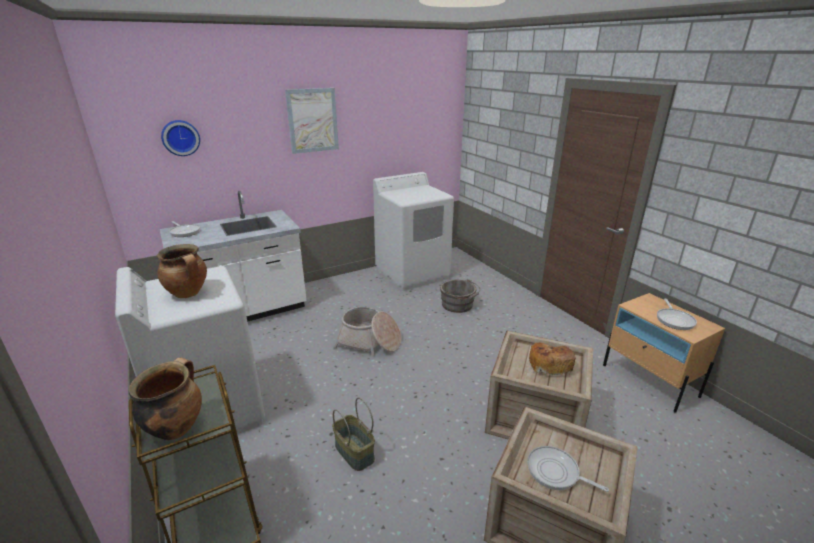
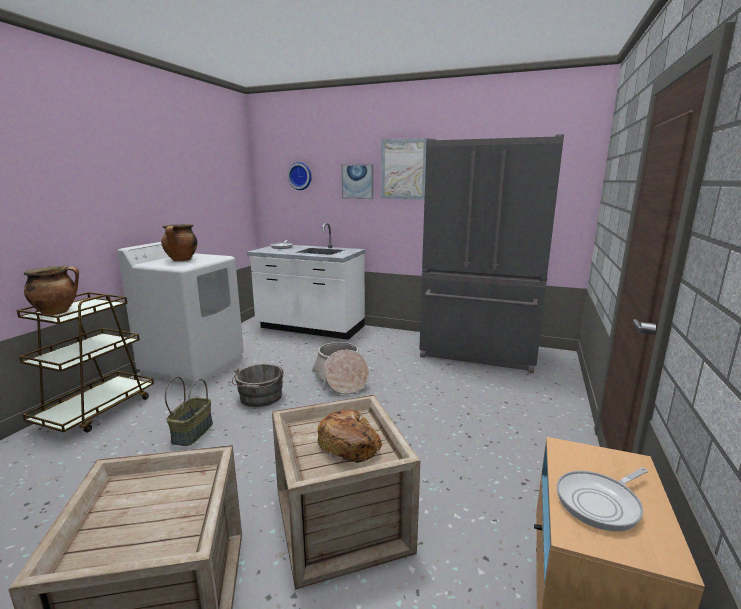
camera: 50 degrees right, 10 degrees down
white washing machine [373,172,454,291] -> grey fridge [419,134,564,373]
grey bucket [440,278,480,313] -> grey bucket moved to [232,364,284,407]
frying pan [527,446,609,492] -> none
none -> picture [342,164,373,199]

